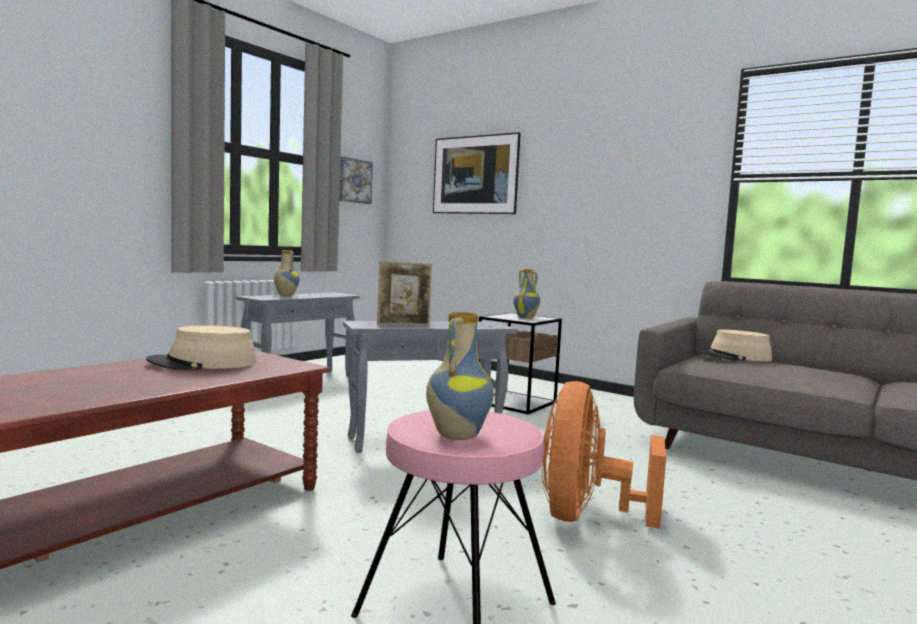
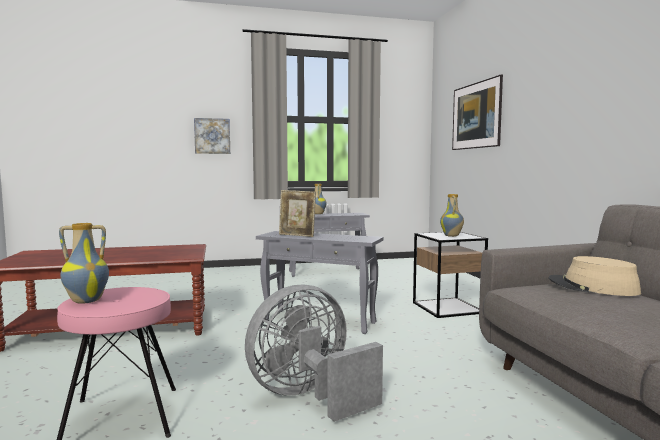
camera: 40 degrees right, 0 degrees up
beige hat [146,325,257,370] -> none
picture [339,156,373,204] -> picture moved to [194,118,230,154]
orange fan [542,381,666,529] -> grey fan [245,284,383,422]

